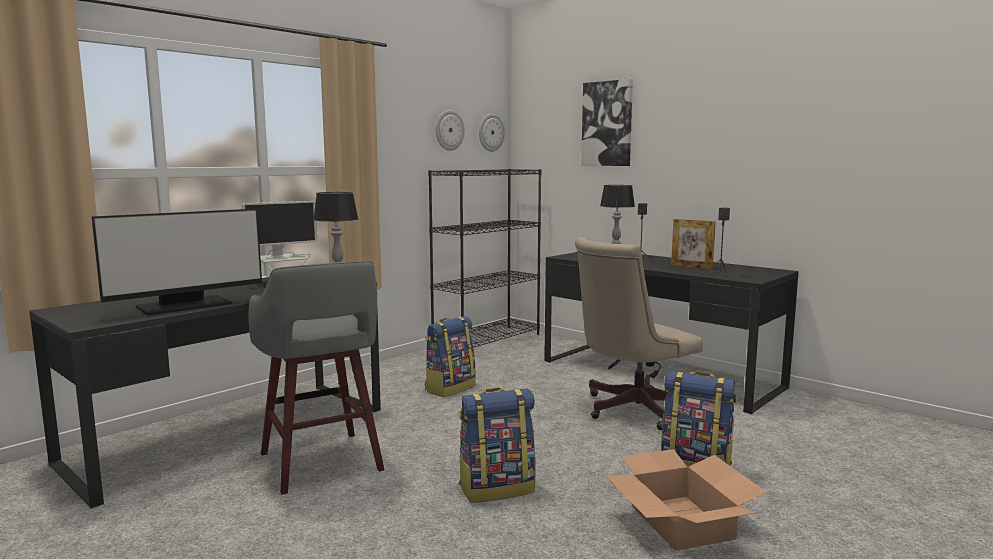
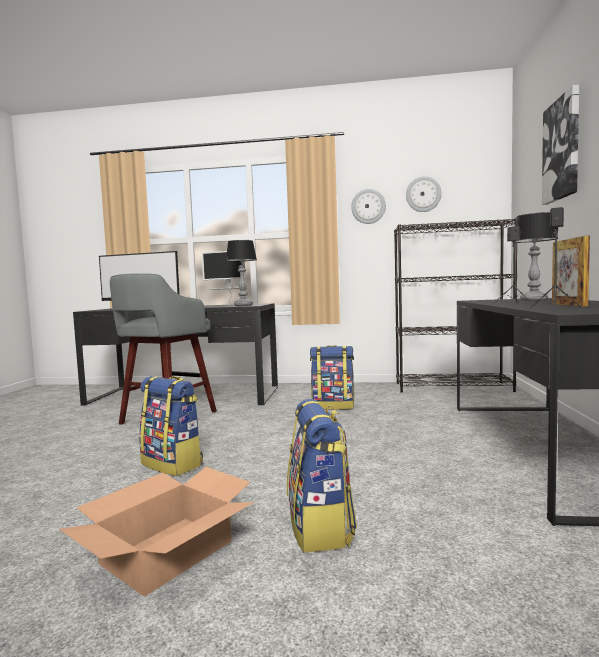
camera: 55 degrees right, 5 degrees down
wall clock [479,114,505,152] -> wall clock moved to [351,189,386,224]
beige office chair [575,237,703,430] -> none

